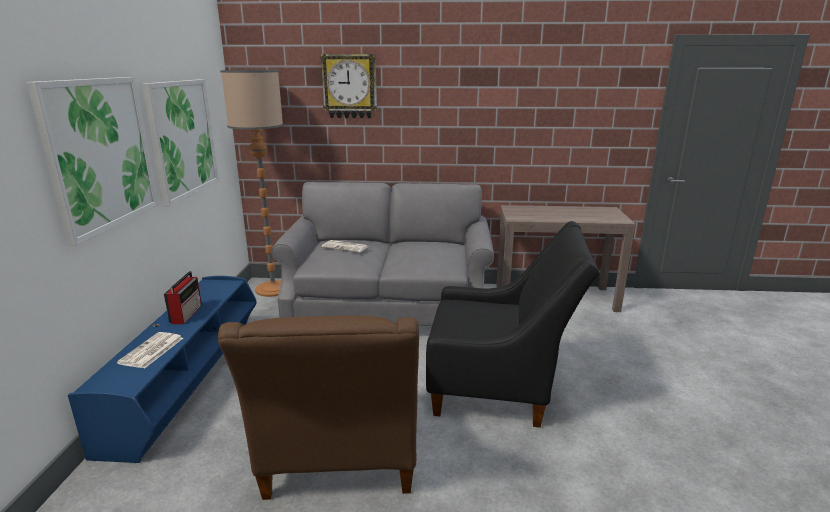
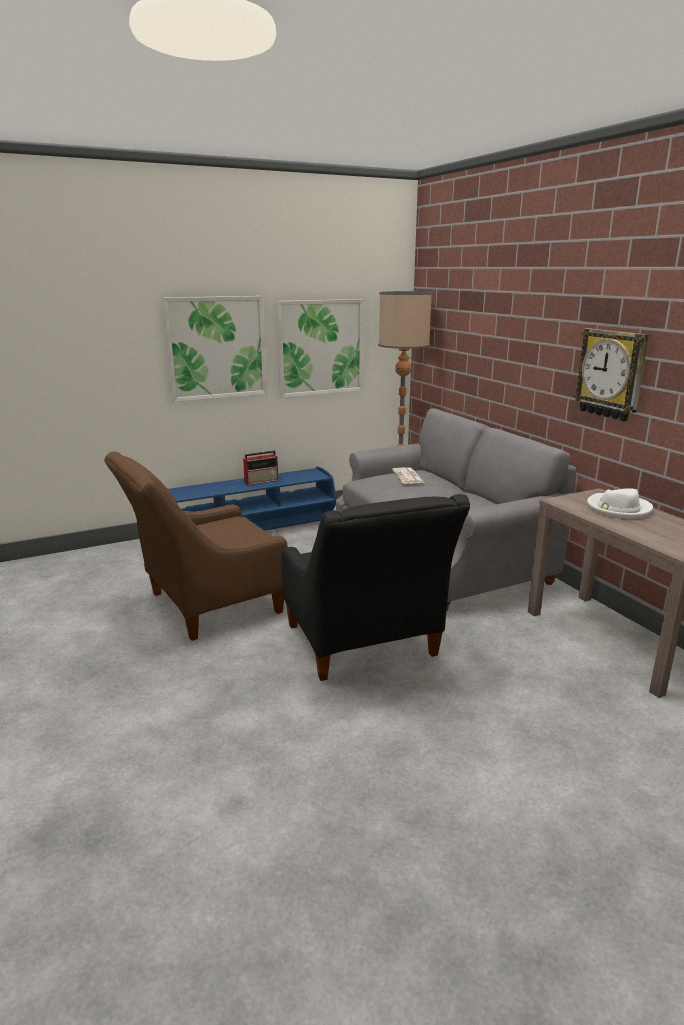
camera: 60 degrees right, 0 degrees up
newspaper [117,332,183,368] -> none
wall clock [320,54,377,118] -> wall clock moved to [574,328,649,421]
none -> white hat [587,488,653,519]

